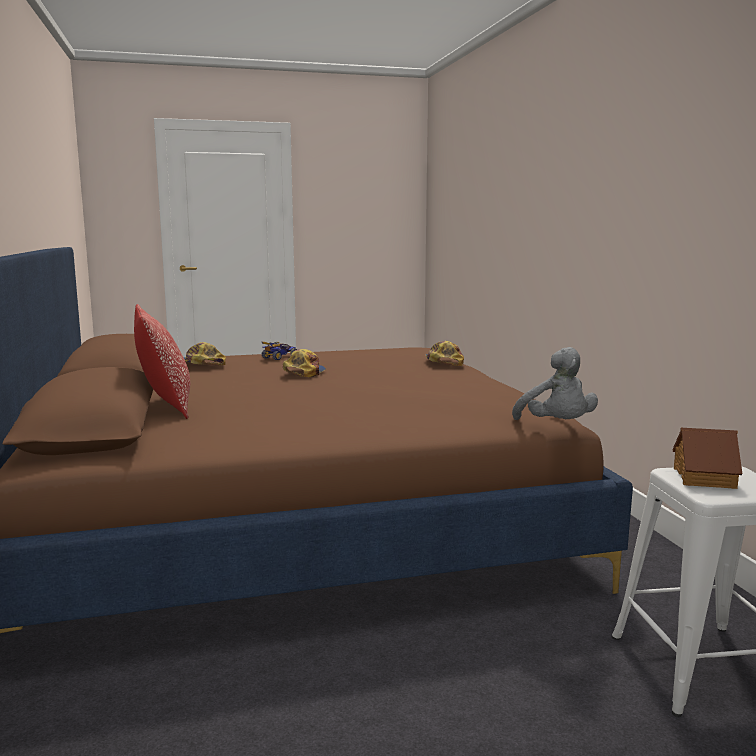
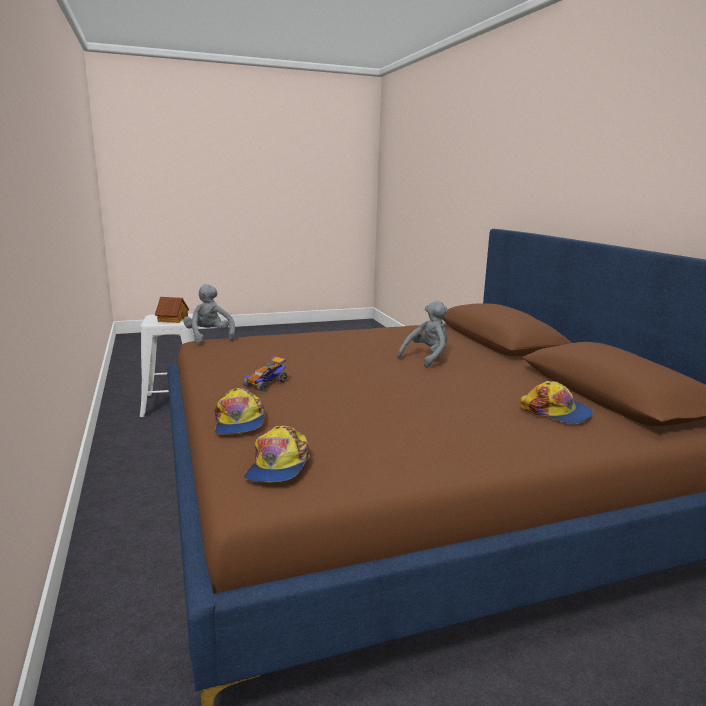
camera: 175 degrees right, 5 degrees up
pillow [134,304,190,419] -> none
toy car [261,341,297,360] -> toy car moved to [243,356,287,391]
cap [283,349,326,377] -> cap moved to [245,426,311,483]
none -> grey plush toy [397,300,448,368]

